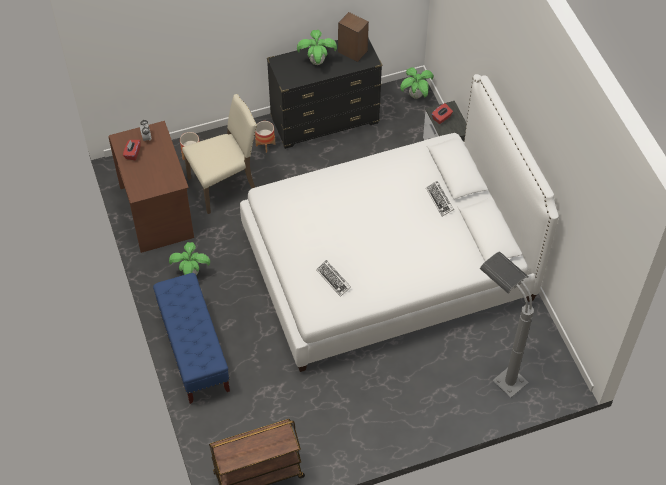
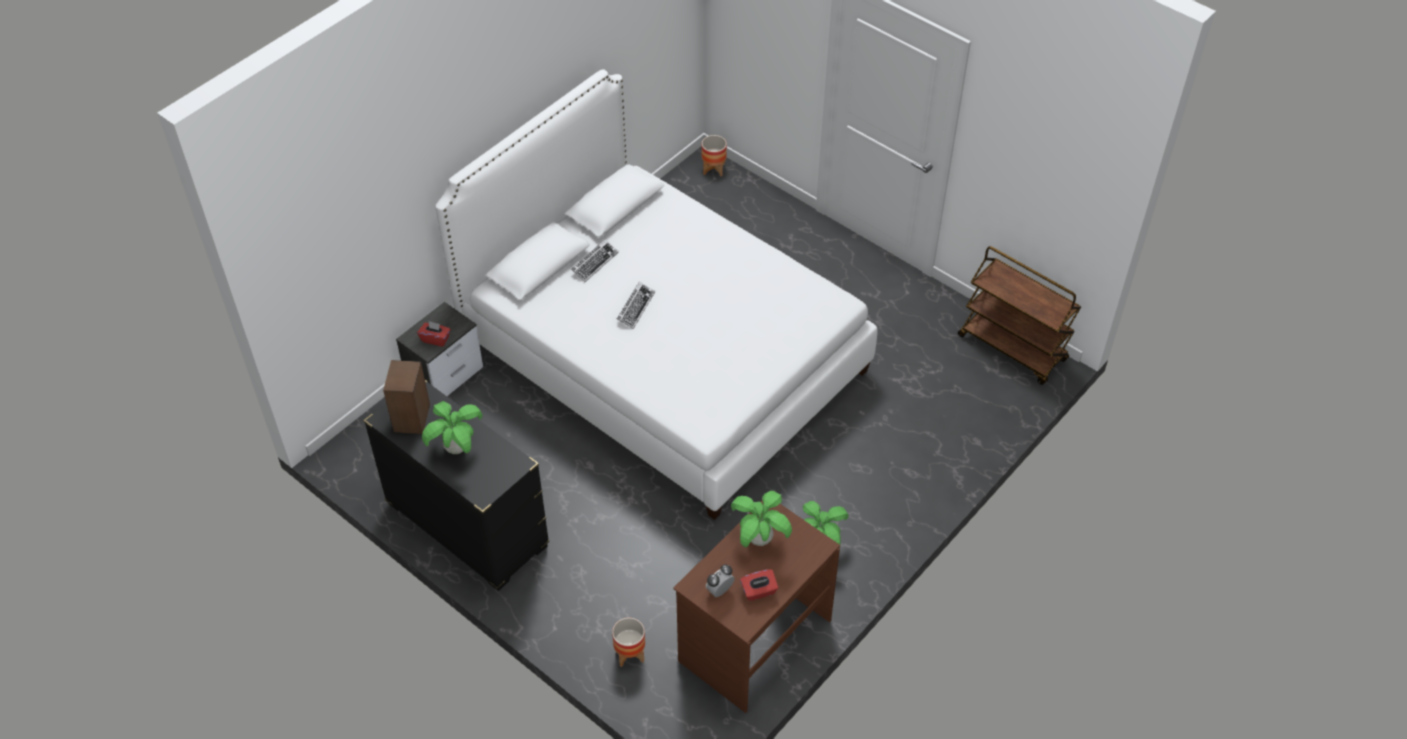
camera: 120 degrees left, 5 degrees down
blue bench [153,273,230,404] -> none
beige chair [182,94,258,214] -> none
planter [255,121,275,153] -> planter moved to [702,135,727,176]
keyboard [316,260,351,297] -> keyboard moved to [617,282,655,329]
potted plant [400,67,434,99] -> potted plant moved to [731,491,792,547]
grey floor lamp [480,252,534,398] -> none

